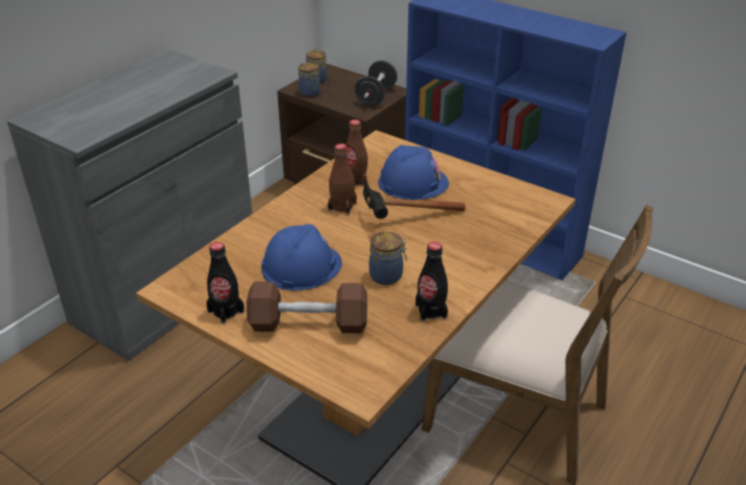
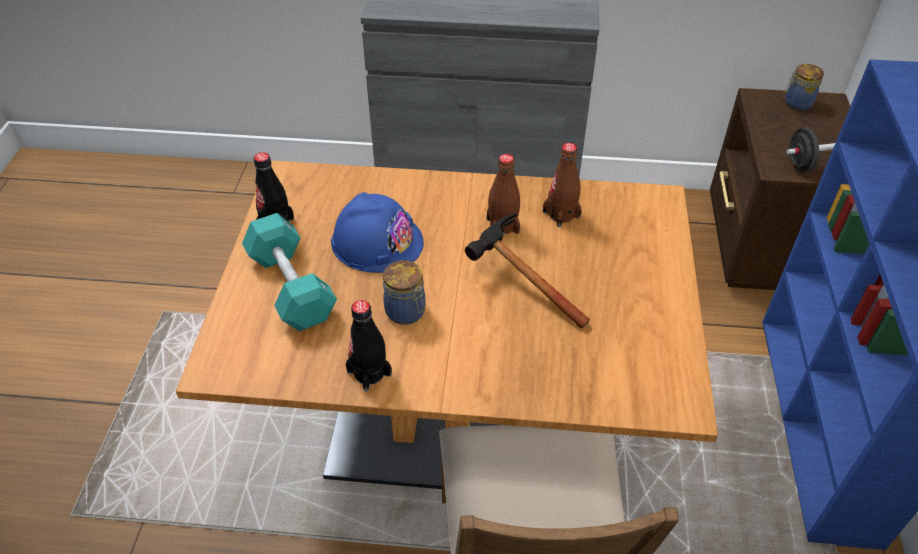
camera: 60 degrees right, 10 degrees up
brown dumbbell [247,281,367,333] -> turquoise dumbbell [242,213,337,331]
jar [298,62,320,97] -> none
blue hard hat [378,145,449,200] -> none

